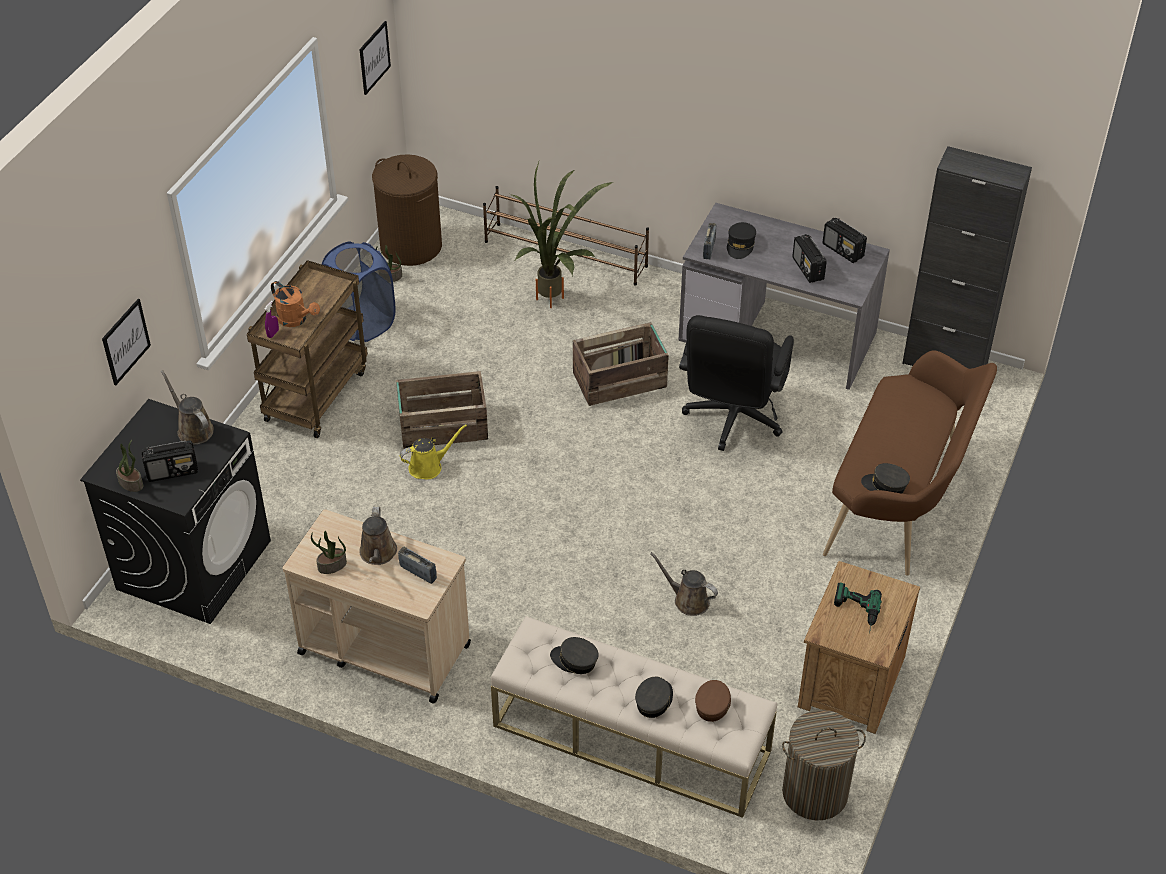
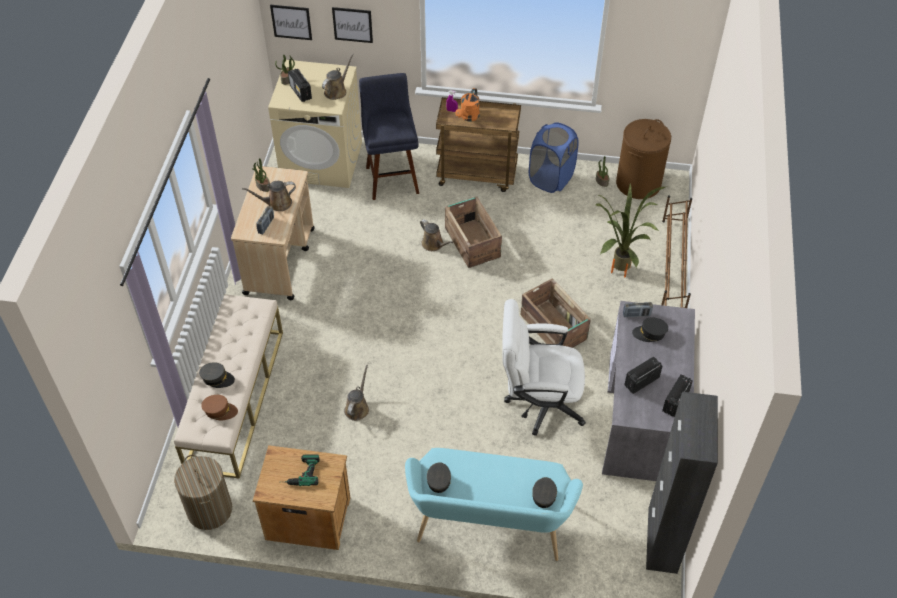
camera: 75 degrees right, 5 degrees up
black washing machine [80,399,271,624] -> beige washing machine [268,60,362,188]
picture [359,21,391,95] -> picture moved to [270,5,312,40]
yellow watering can [400,424,467,480] -> brown watering can [420,219,453,251]
grey cap [550,637,599,674] -> grey cap moved to [532,477,557,508]
black office chair [679,315,794,451] -> white office chair [502,299,586,436]
brown bench [823,350,997,576] -> turquoise bench [405,448,583,561]
none -> blue stool [359,73,419,200]

